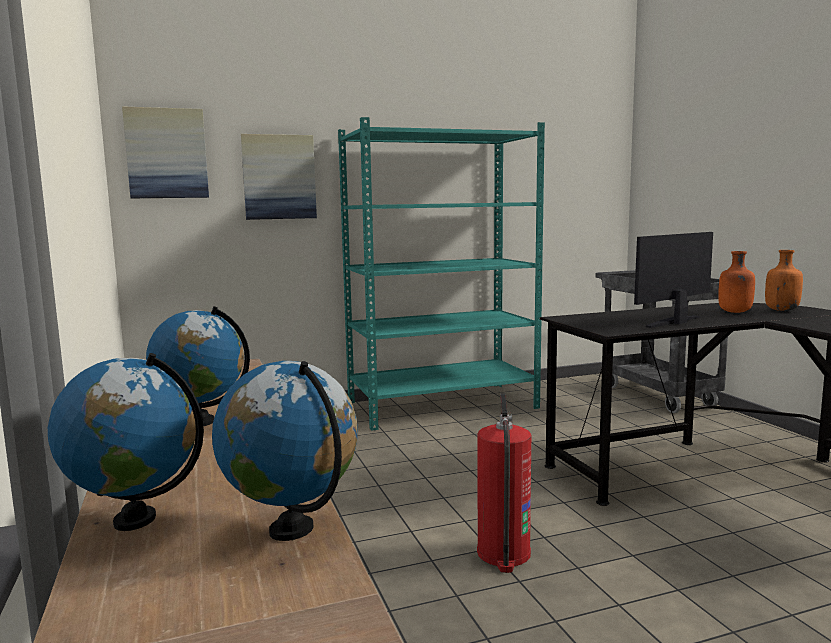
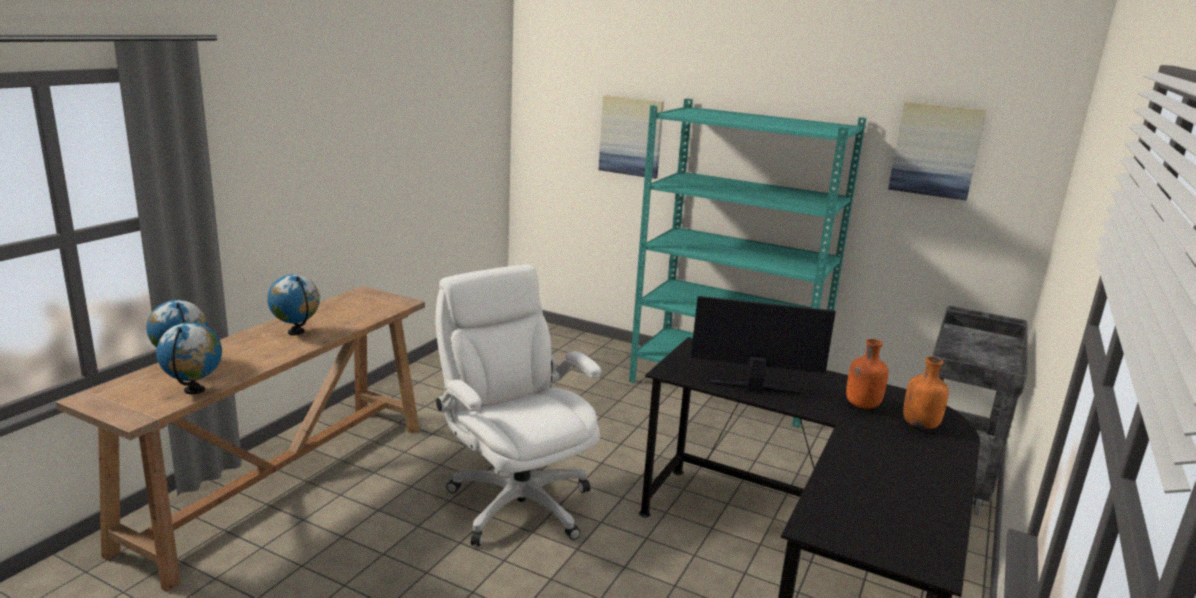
camera: 45 degrees right, 10 degrees up
picture [122,106,209,198] -> picture moved to [888,102,986,201]
fire extinguisher [477,394,531,573] -> white office chair [436,265,601,546]

